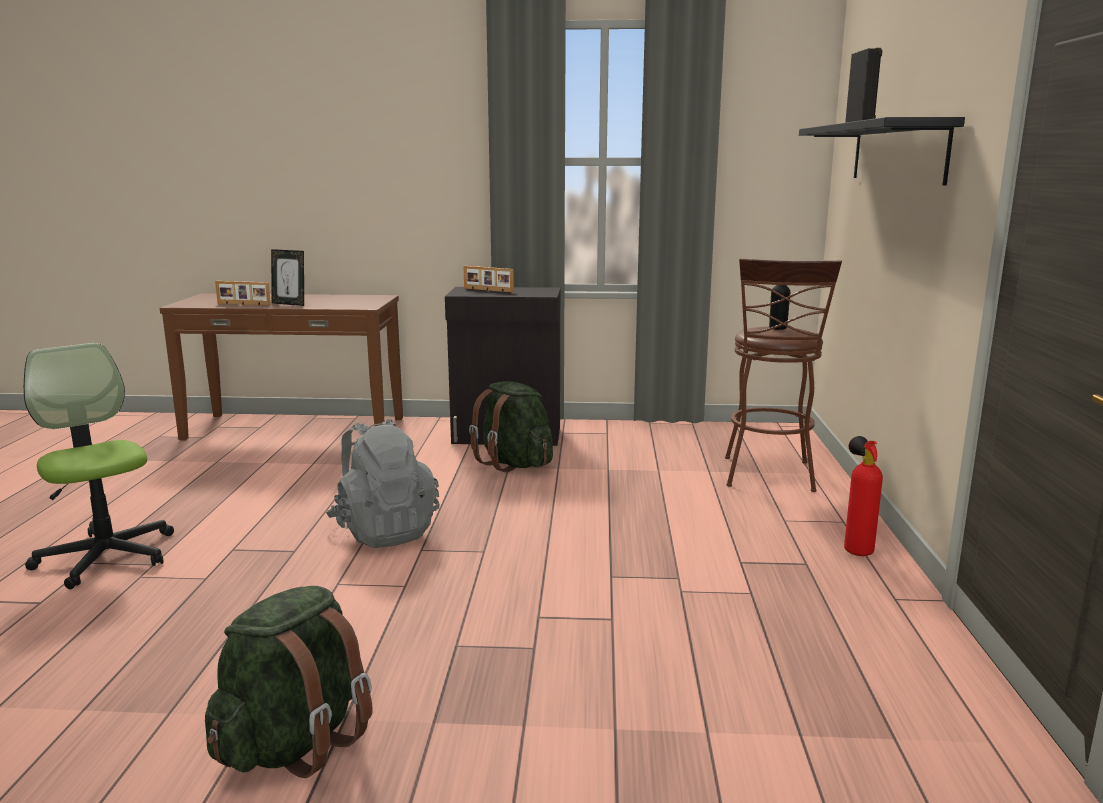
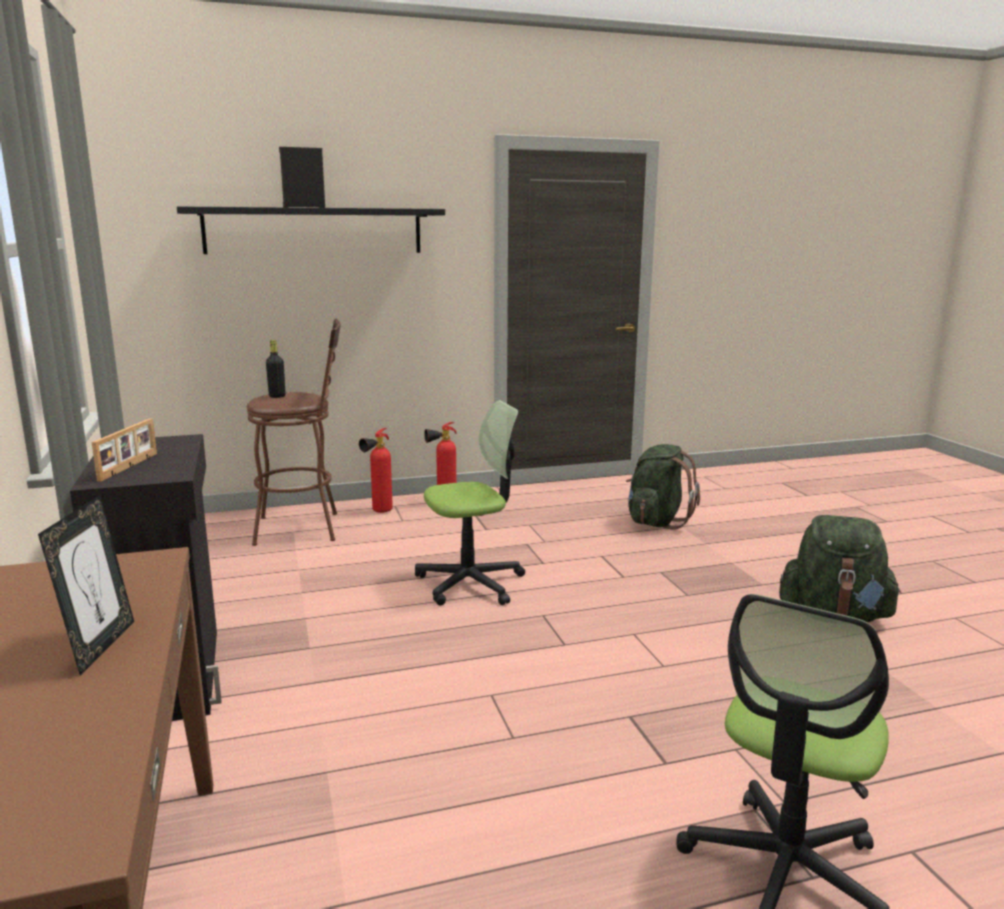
camera: 110 degrees left, 0 degrees up
picture frame [215,281,271,306] -> none
grey backpack [326,418,439,548] -> none
green backpack [469,381,553,472] -> green backpack moved to [626,444,700,530]
none -> fire extinguisher [359,428,393,513]
none -> office chair [415,400,525,605]

